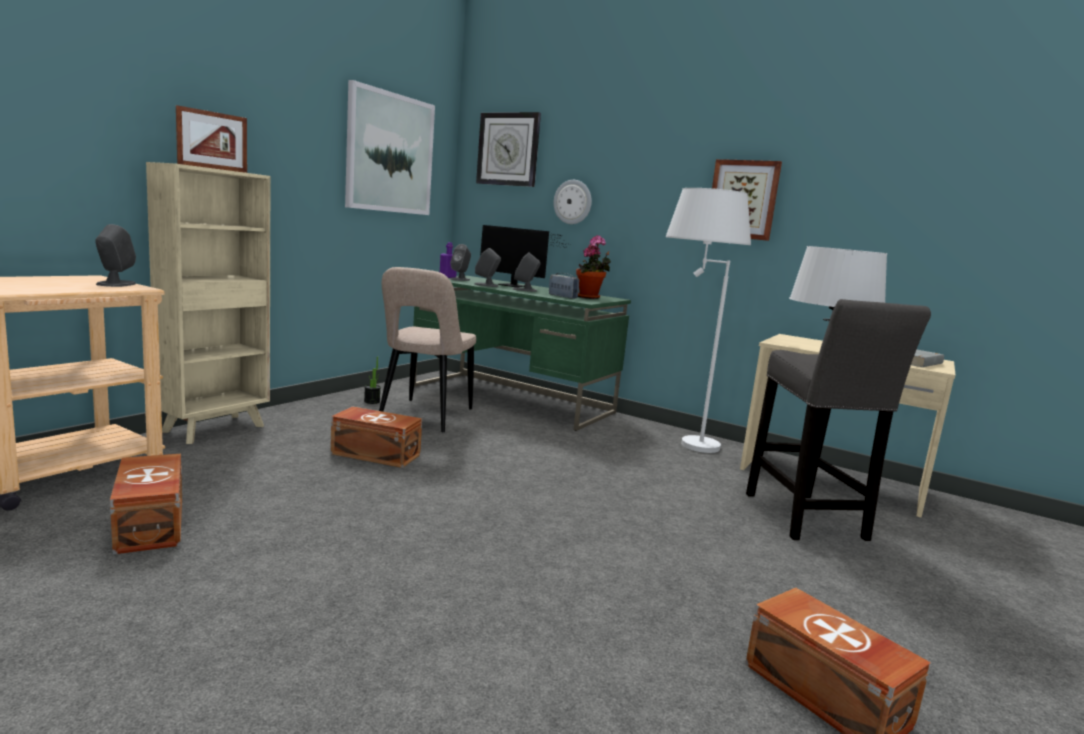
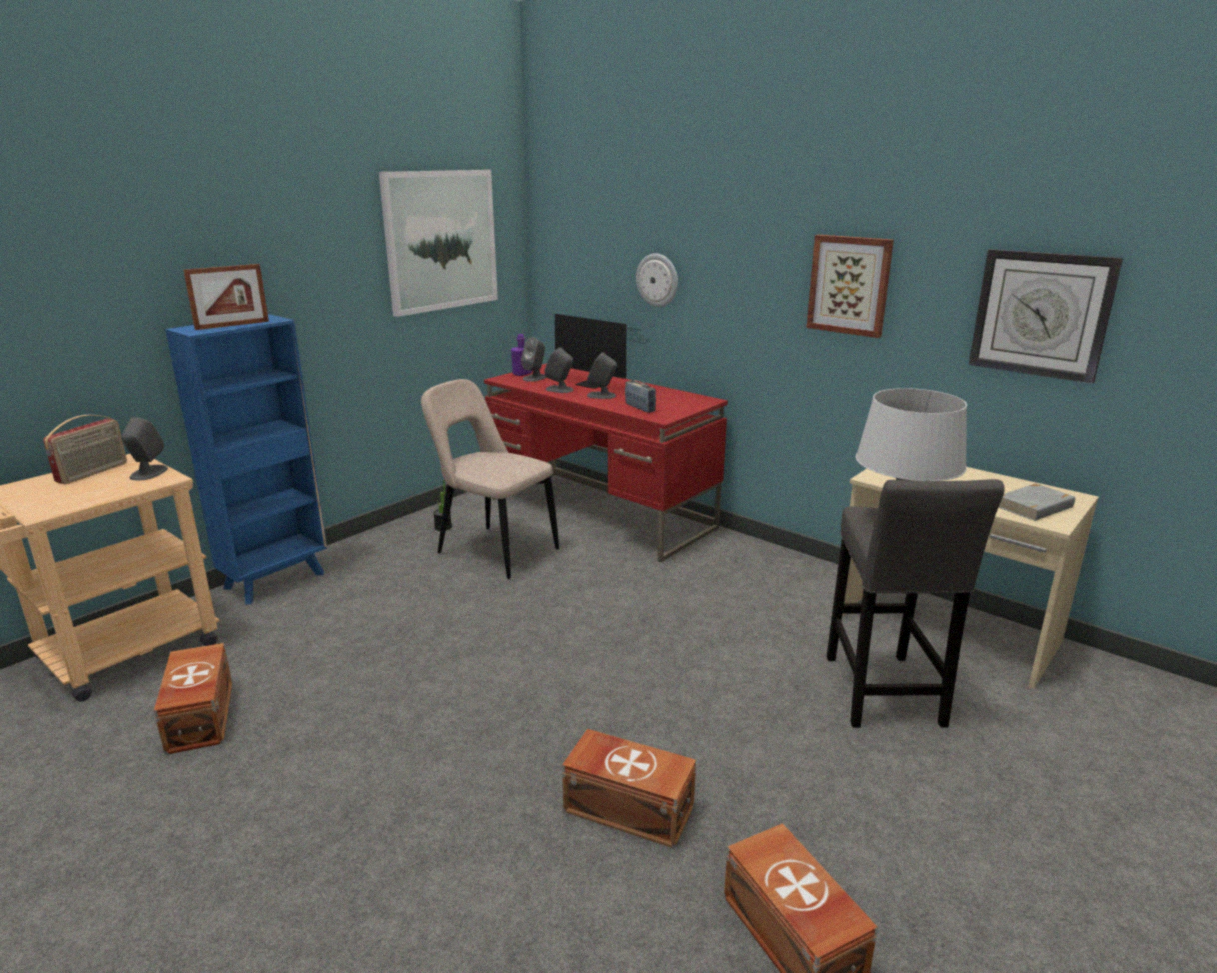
camera: 10 degrees right, 10 degrees up
beige bookcase [146,162,270,444] -> blue bookcase [165,314,327,604]
brown storage box [330,406,422,468] -> brown storage box moved to [562,729,696,848]
beige chair [379,267,476,432] -> beige chair turned 105 degrees clockwise [421,379,559,579]
green desk [413,276,631,431] -> red desk [484,363,728,562]
wall clock [476,112,541,187] -> wall clock moved to [969,249,1123,384]
potted plant [576,235,611,299] -> none
white floor lamp [666,188,751,453] -> none
none -> radio [43,415,127,484]

